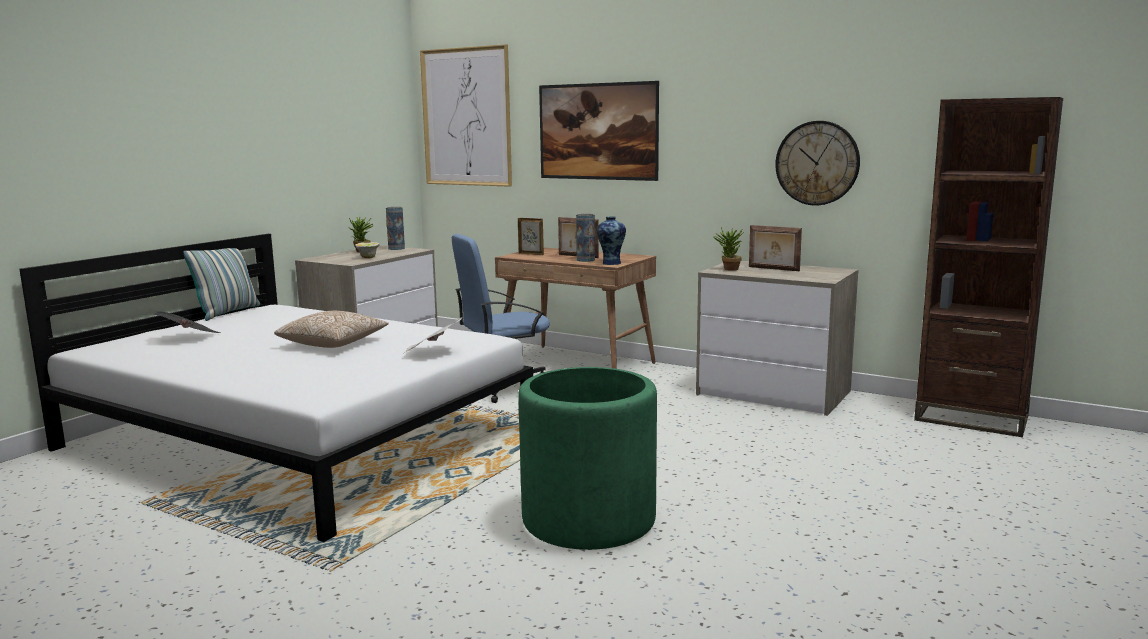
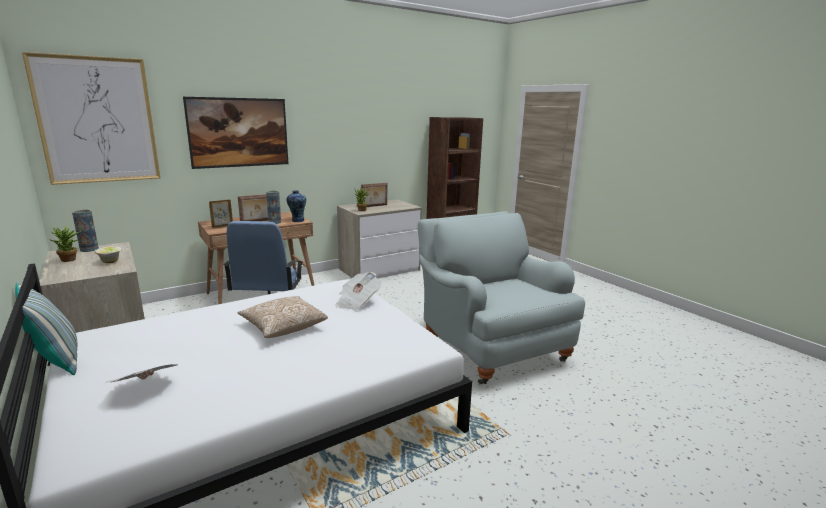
camera: 65 degrees left, 5 degrees up
green planter [518,367,657,550] -> grey armchair [418,211,585,384]
wall clock [775,121,860,206] -> none

